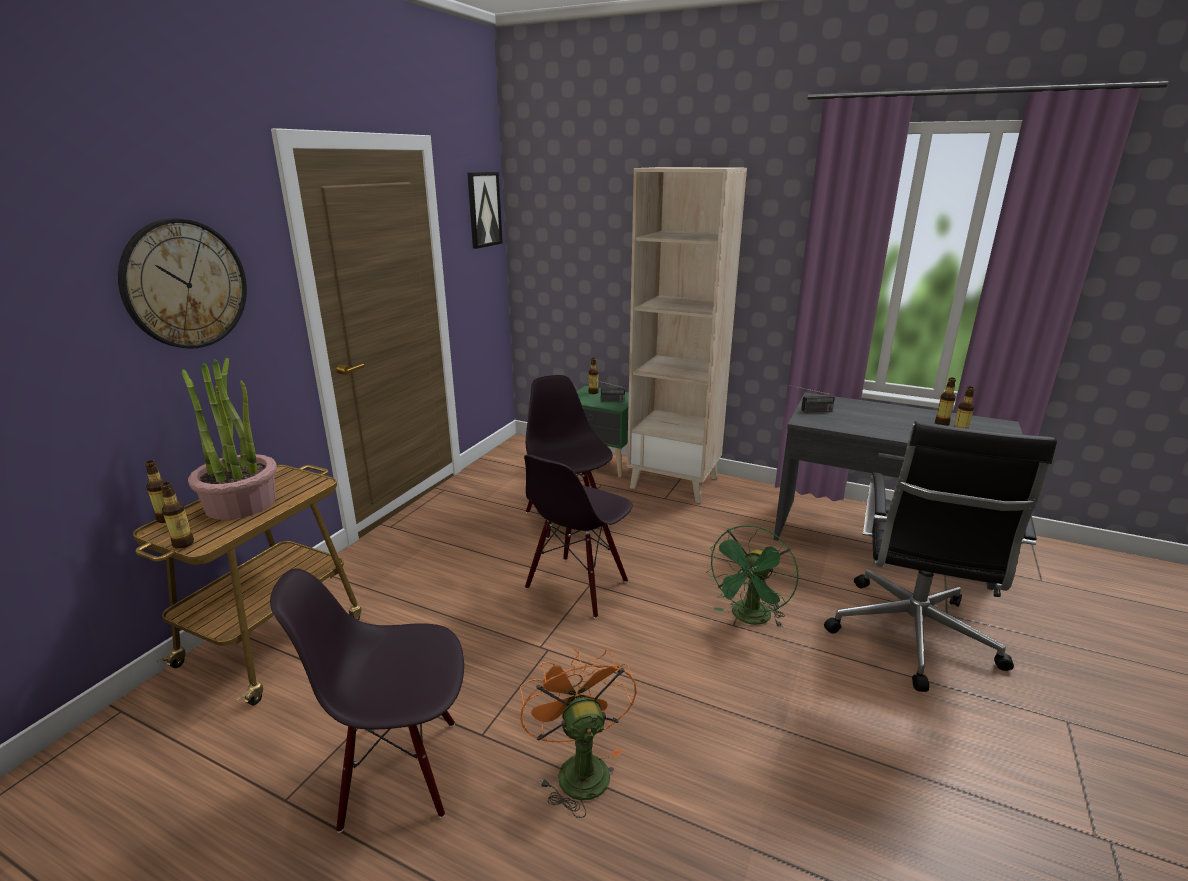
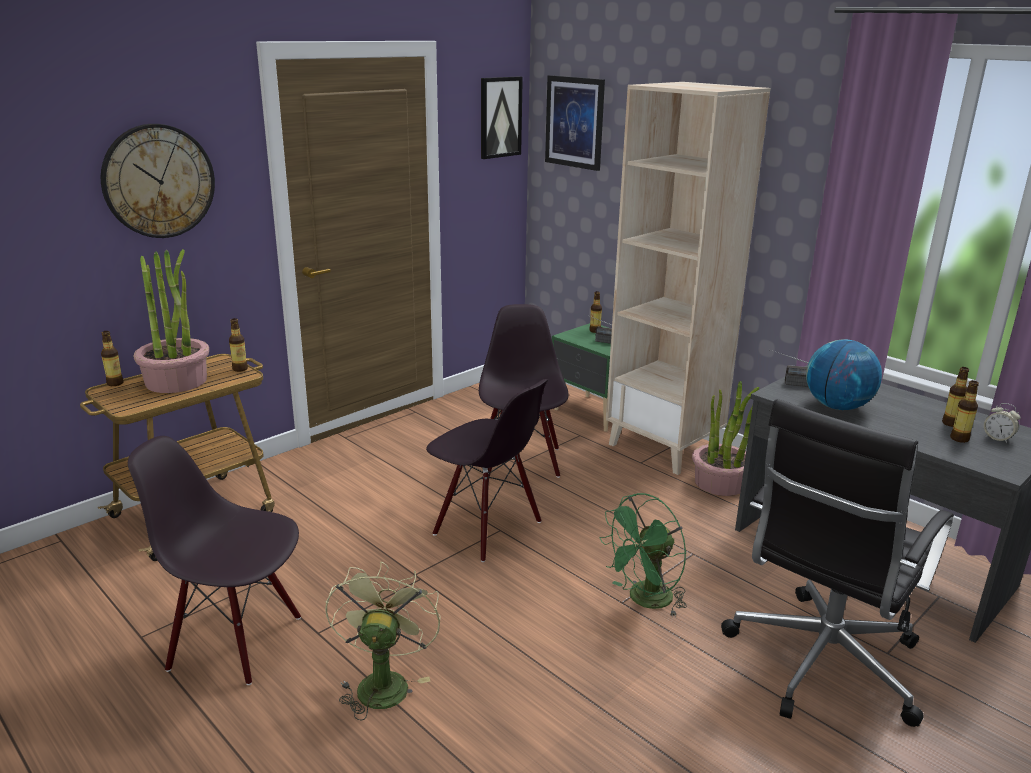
camera: 20 degrees right, 0 degrees up
bottle [161,482,194,549] -> bottle moved to [229,318,248,372]
orange fan [520,649,637,818] -> green fan [325,561,441,721]
black chair [524,455,633,618] -> black chair turned 105 degrees counterclockwise [426,379,548,562]
none -> picture [545,75,605,171]
none -> potted plant [692,381,759,496]
none -> globe [806,339,882,410]
none -> alarm clock [984,403,1020,443]

